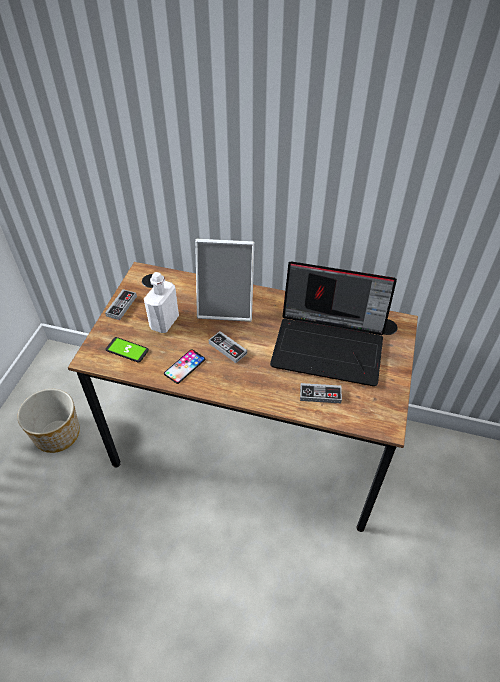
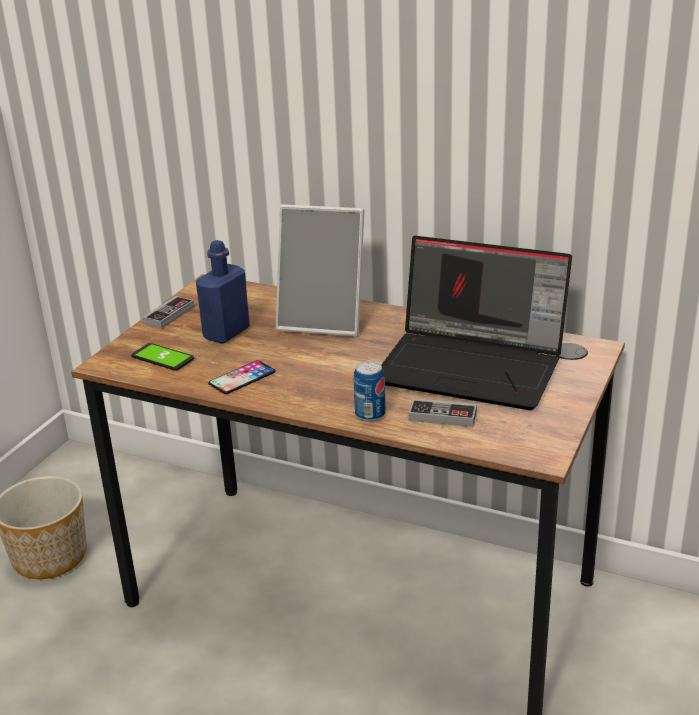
camera: 10 degrees right, 20 degrees down
white bottle [144,272,179,333] -> blue bottle [196,240,250,344]
game controller [209,331,247,363] -> none
none -> can [354,361,385,422]

